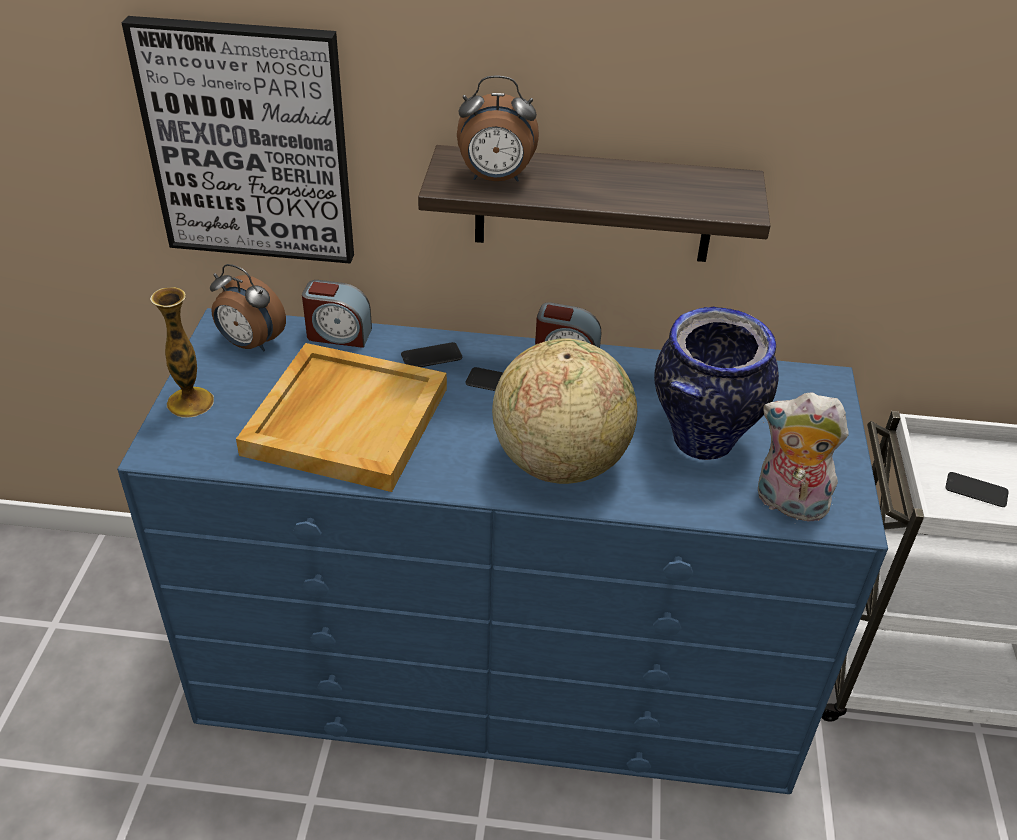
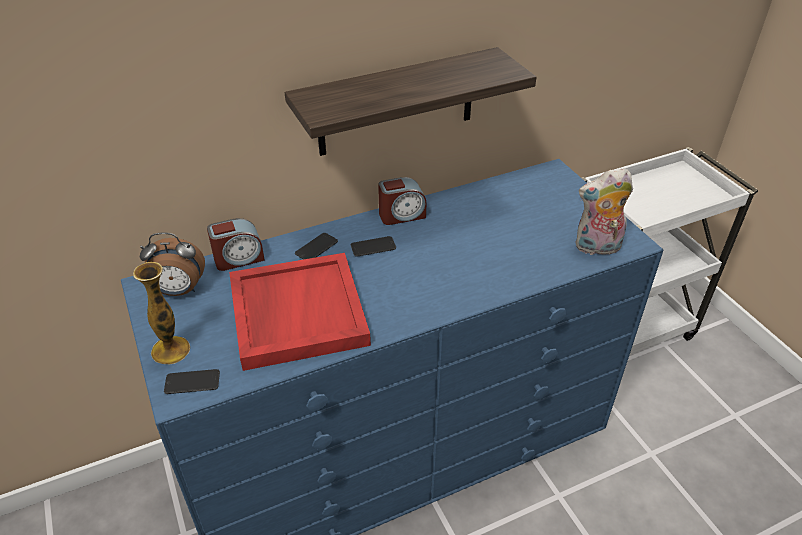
camera: 30 degrees left, 0 degrees up
picture [122,16,354,264] -> none
beige tray [236,343,447,492] -> red tray [229,253,371,371]
alarm clock [457,76,539,182] -> none
globe [492,338,637,484] -> none
vase [654,307,779,460] -> none
phone [945,472,1009,507] -> phone moved to [164,369,220,394]

